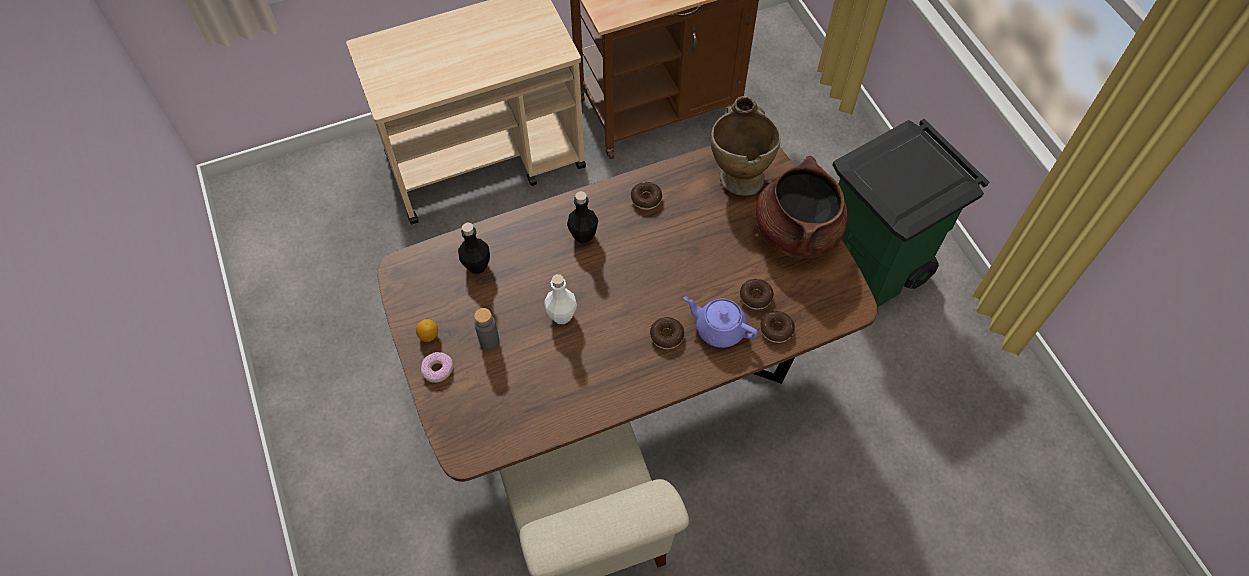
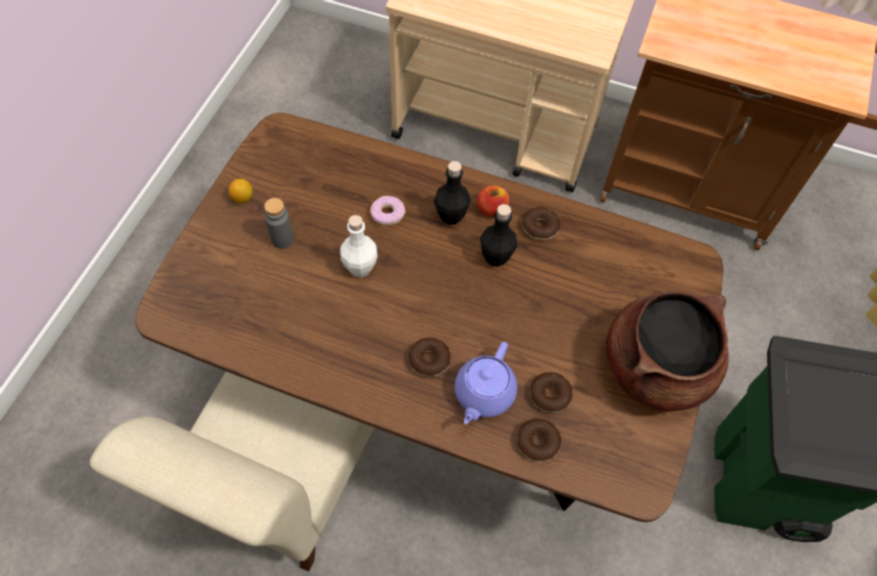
camera: 40 degrees right, 0 degrees up
donut [421,352,453,383] -> donut moved to [370,196,405,225]
black bottle [458,223,490,274] -> black bottle moved to [480,204,517,267]
purple teapot [684,296,758,348] -> purple teapot turned 135 degrees counterclockwise [455,342,517,424]
beige vase [711,96,781,196] -> none
none -> apple [477,185,509,217]

